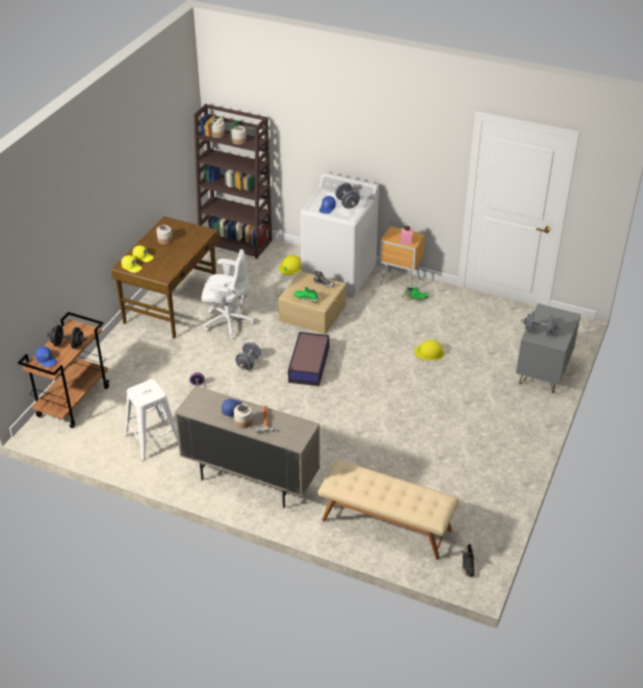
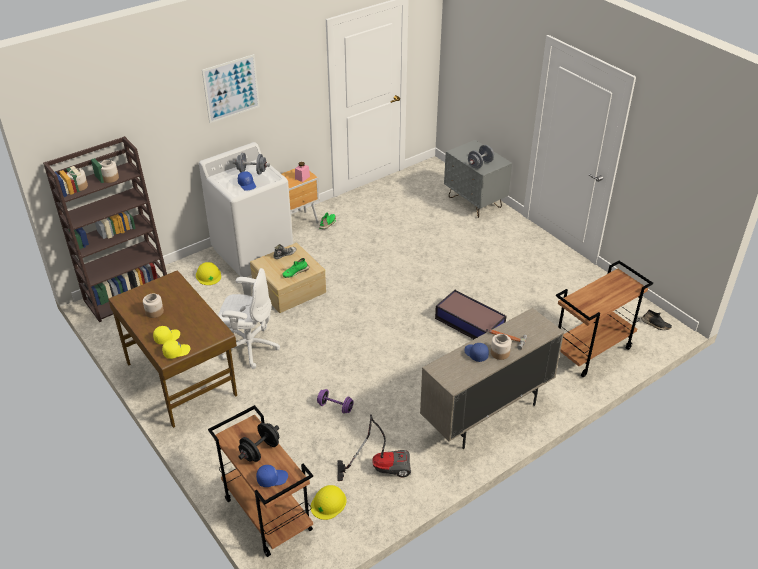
camera: 60 degrees left, 0 degrees up
white stool [125,379,178,461] -> vacuum cleaner [337,414,411,481]
white office chair [202,249,255,339] -> white office chair turned 60 degrees clockwise [218,268,280,369]
grey dumbbell [235,342,261,370] -> none
storage box [288,332,329,386] -> storage box moved to [435,290,506,339]
beige bench [318,460,459,560] -> brown cart [556,261,653,377]
yellow hard hat [414,340,444,361] -> yellow hard hat moved to [310,485,347,520]
none -> picture [202,54,260,123]

